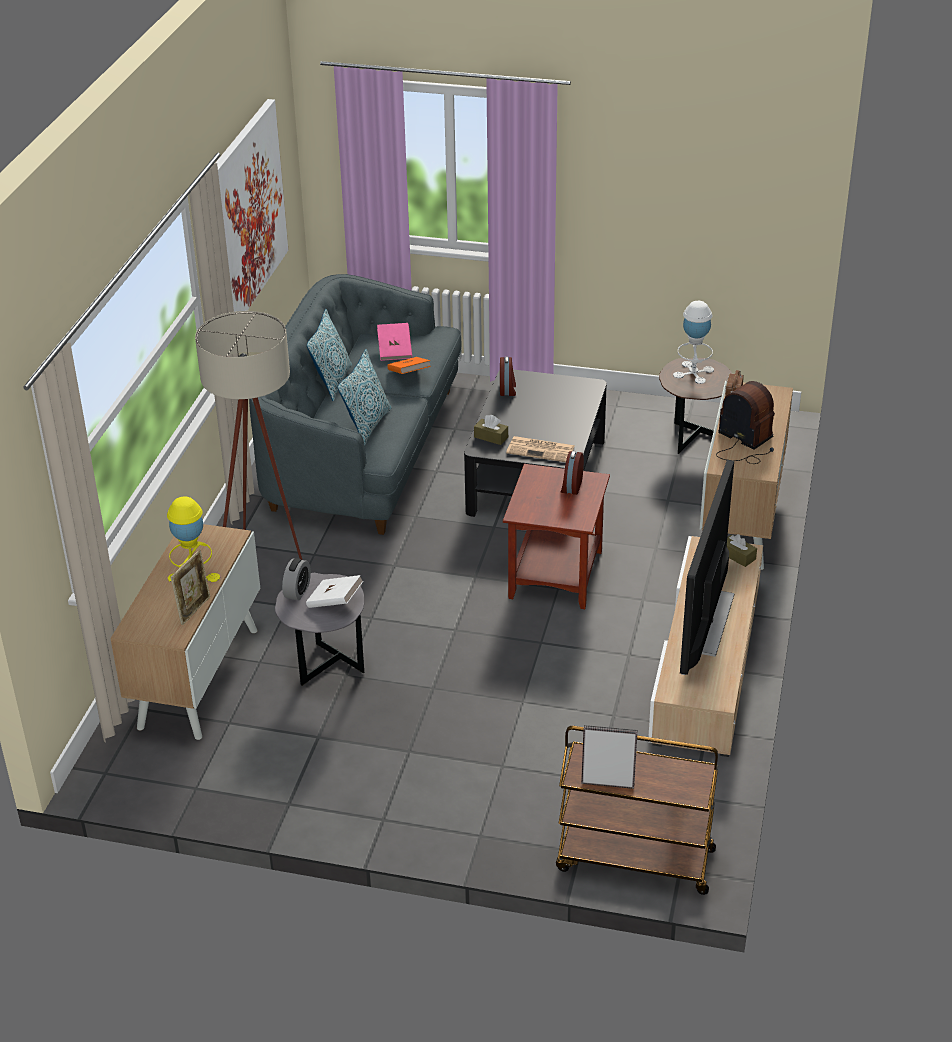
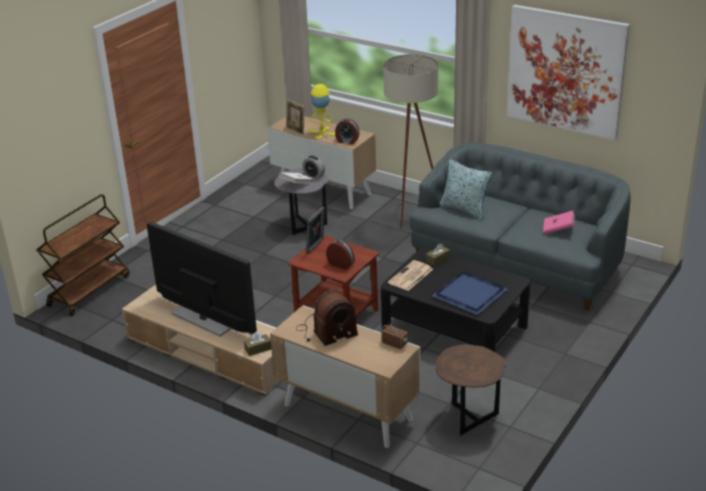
camera: 110 degrees right, 5 degrees down
pillow [307,309,352,401] -> none
orange book [387,357,431,374] -> none
alarm clock [500,357,516,396] -> alarm clock moved to [335,119,360,144]
picture frame [581,725,638,789] -> picture frame moved to [306,207,325,254]
white table lamp [673,301,714,384] -> none
none -> blue tray [432,271,508,315]

